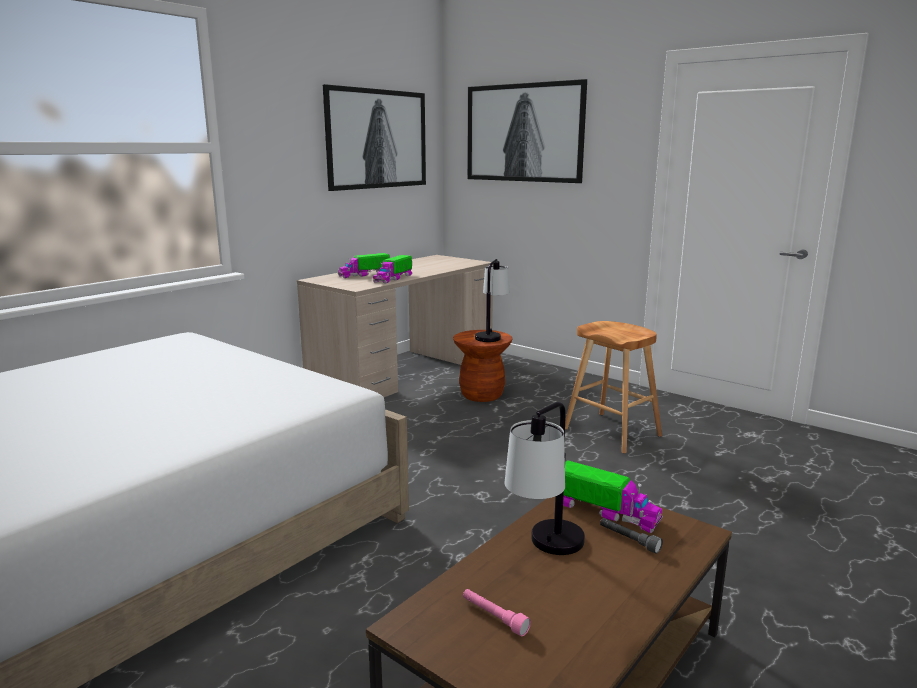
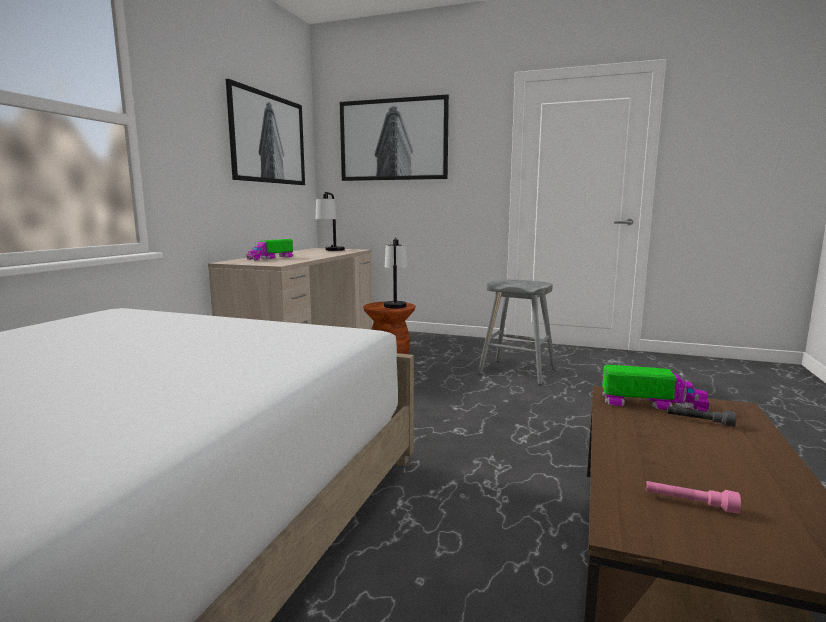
camera: 20 degrees left, 5 degrees down
toy truck [373,255,412,284] -> none
table lamp [505,402,585,555] -> table lamp moved to [315,192,345,251]
brown stool [565,321,662,454] -> grey stool [478,280,556,385]

